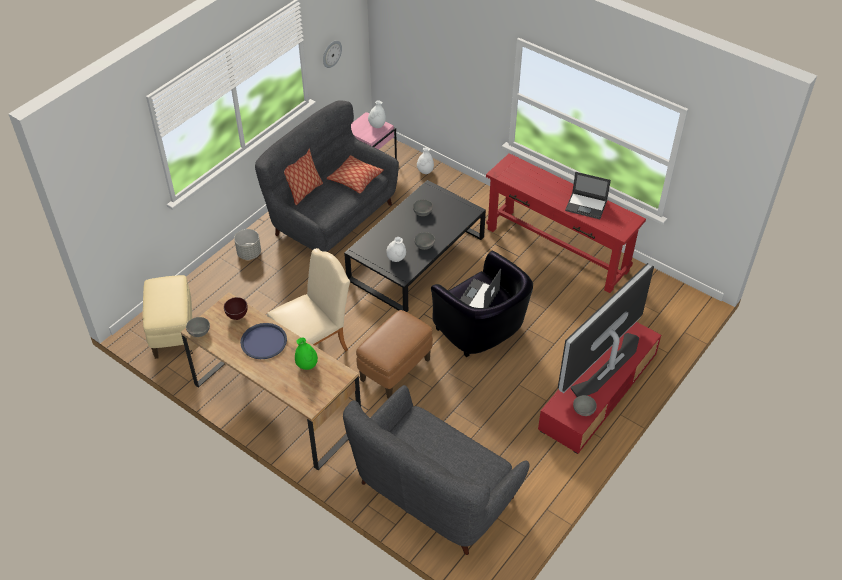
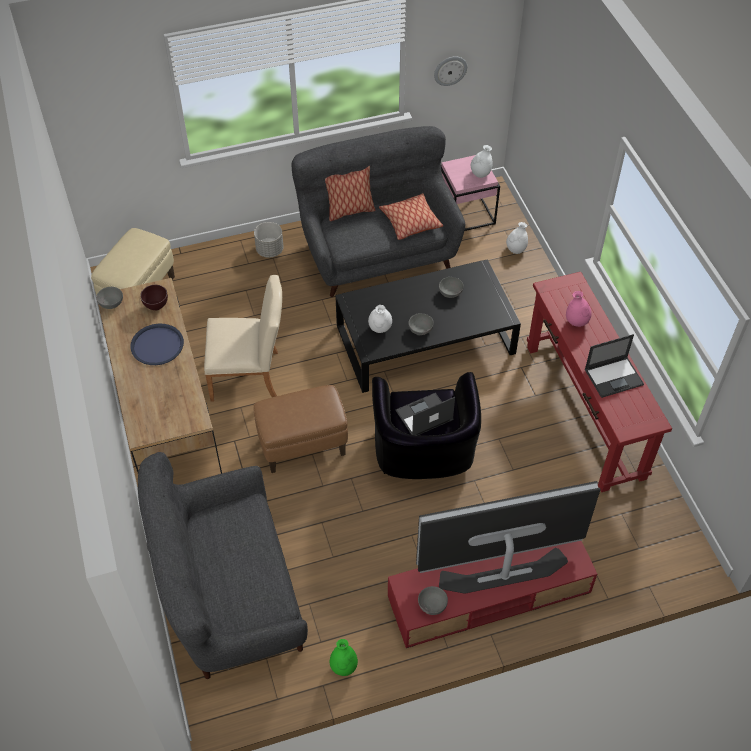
camera: 35 degrees right, 5 degrees up
green vase [295,338,318,370] -> green vase moved to [330,639,358,676]
laptop [565,172,611,219] -> laptop turned 75 degrees counterclockwise [585,334,644,398]
none -> pink vase [566,291,591,327]

